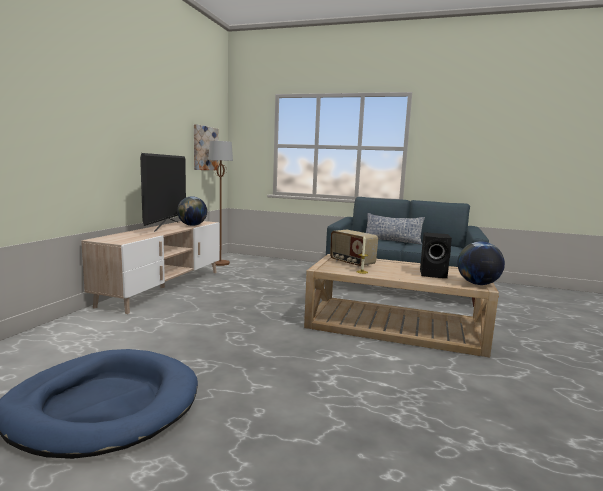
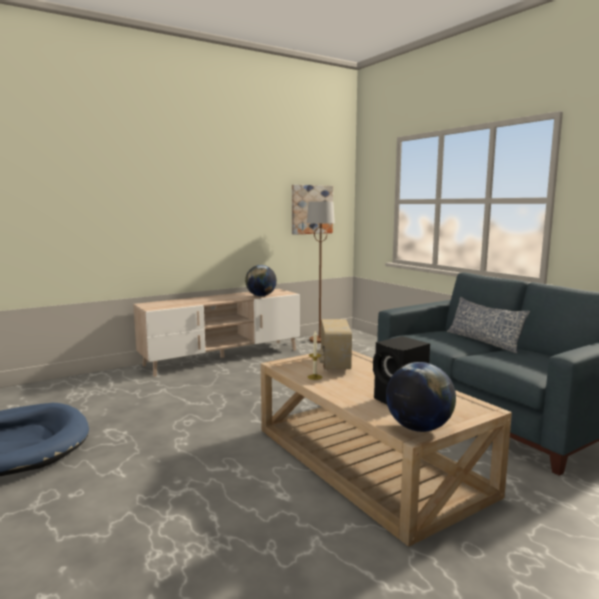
camera: 40 degrees right, 0 degrees up
television [140,153,186,232] -> none

